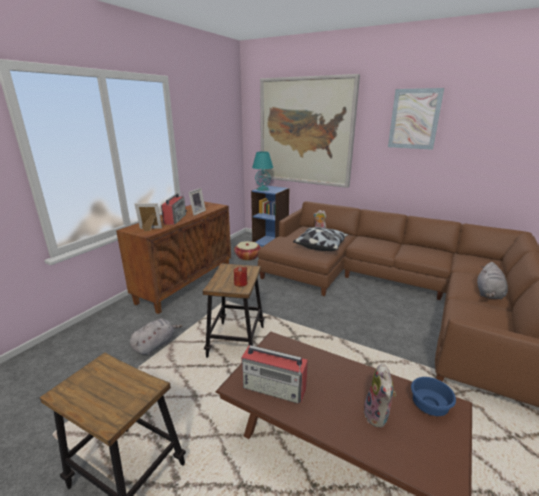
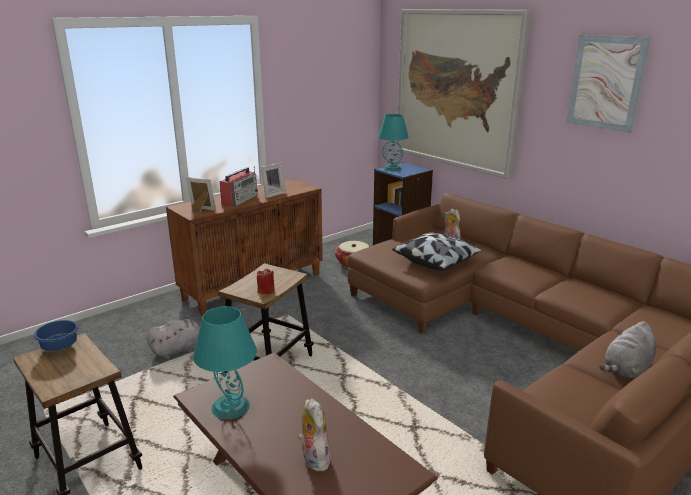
camera: 20 degrees right, 0 degrees up
radio [241,345,308,404] -> turquoise table lamp [193,306,257,419]
plush toy [364,364,397,428] -> plush toy turned 135 degrees clockwise [298,398,331,471]
blue bowl [411,377,456,416] -> blue bowl moved to [34,320,78,351]

